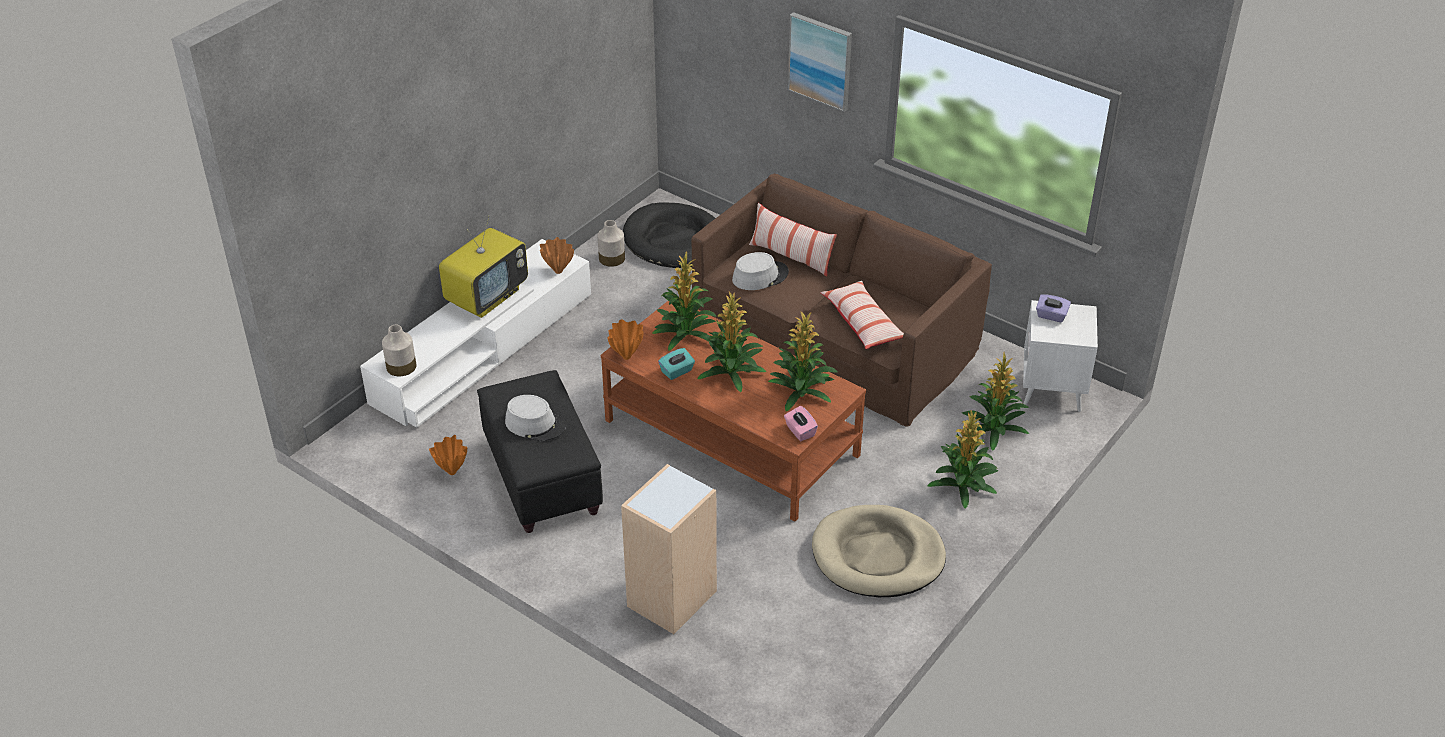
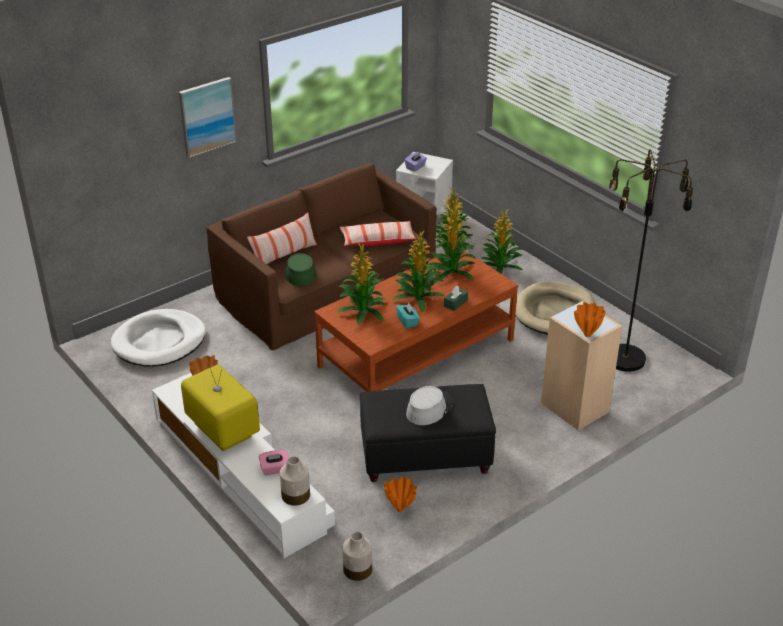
camera: 75 degrees left, 5 degrees down
beige vase [597,220,625,267] -> beige vase moved to [343,532,372,581]
orange vase [607,319,644,360] -> orange vase moved to [574,302,606,337]
black dog bed [623,203,715,268] -> white dog bed [111,309,206,366]
grey hat [732,252,789,290] -> green hat [285,253,317,286]
pink tissue box [784,406,818,441] -> pink tissue box moved to [259,450,289,475]
none -> green tissue box [444,286,468,311]
none -> floor lamp [609,149,693,372]

